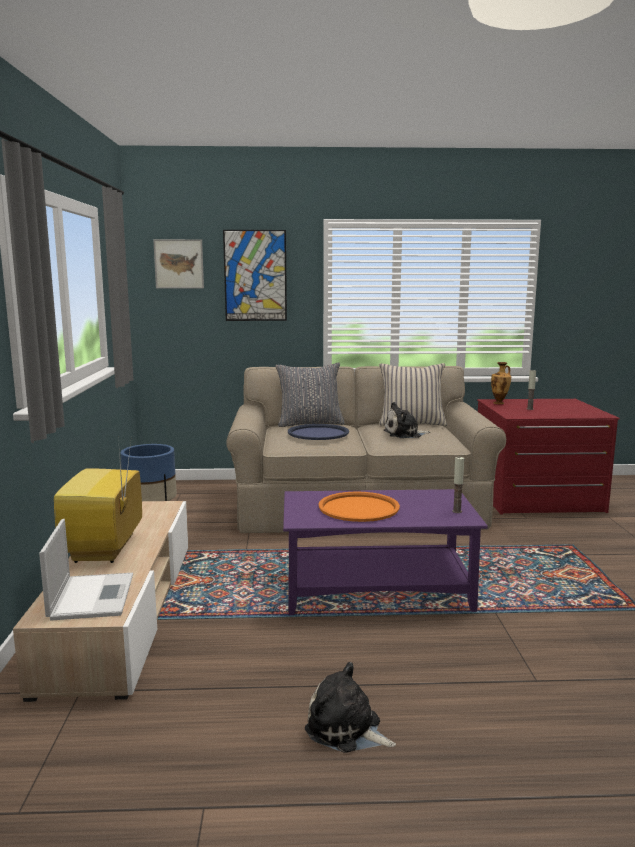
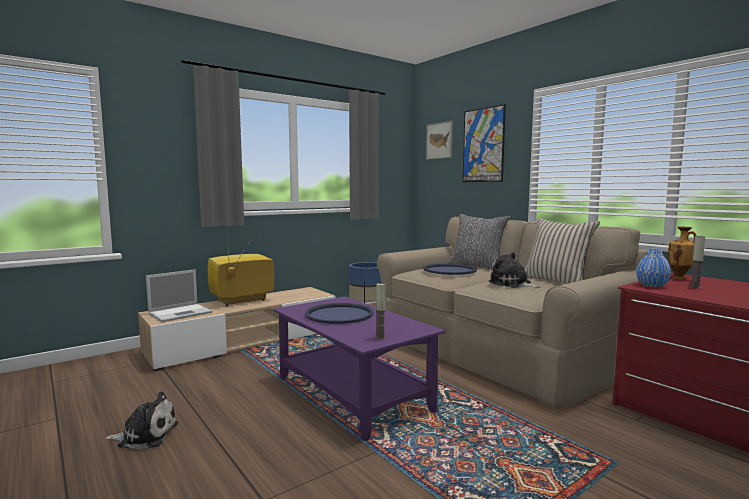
camera: 55 degrees right, 5 degrees down
plush toy [305,662,396,753] -> plush toy turned 90 degrees clockwise [105,391,178,450]
orange tray [319,492,400,522] -> blue tray [305,303,374,324]
none -> blue vase [636,248,671,287]

